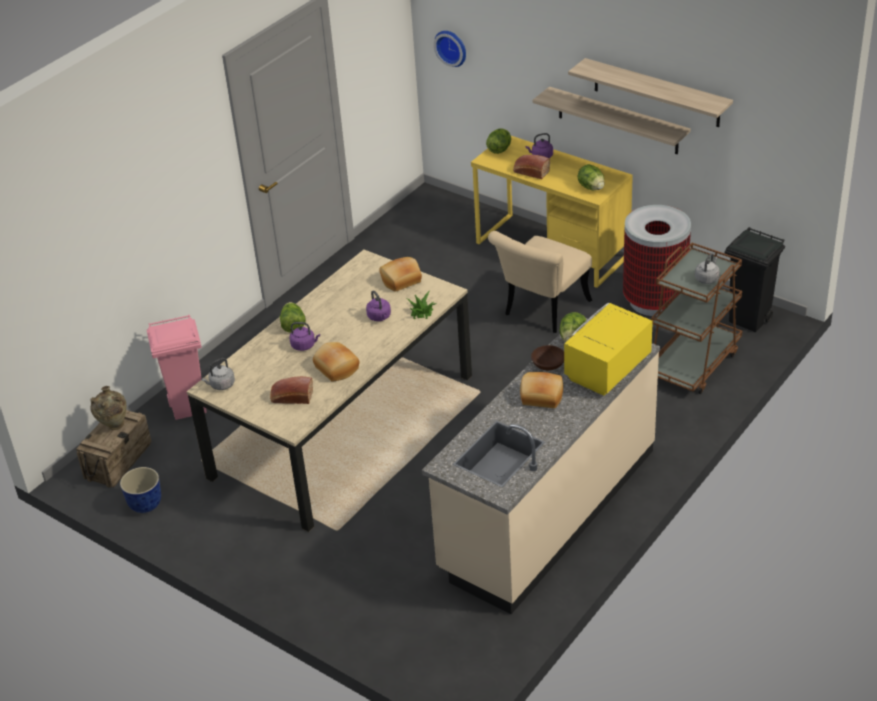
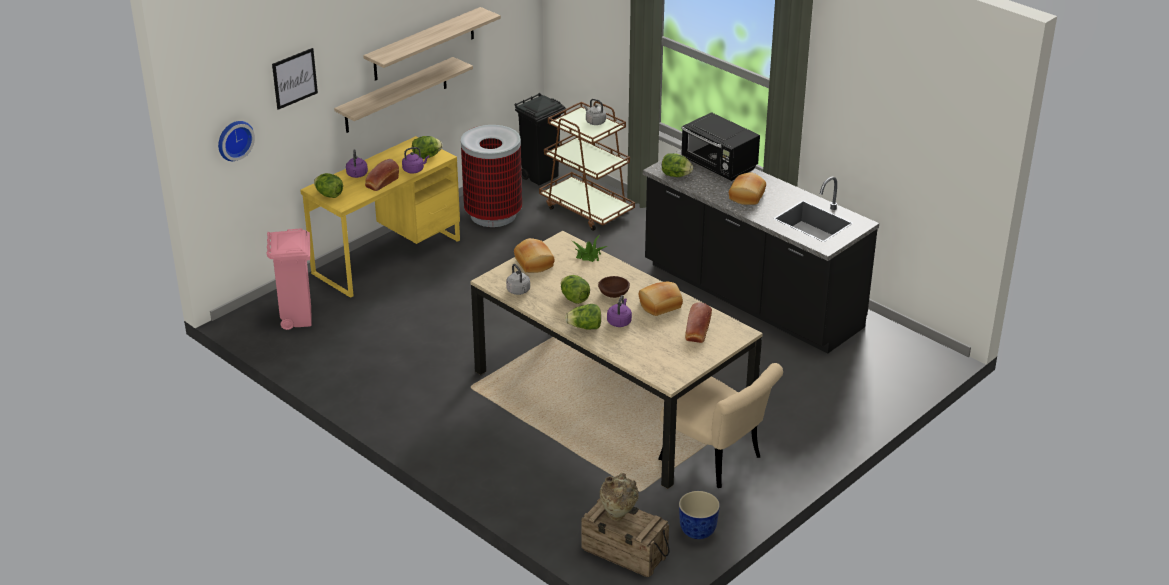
camera: 85 degrees left, 5 degrees down
pink trash can [147,315,207,420] -> pink trash can moved to [267,228,312,330]
grey kettle [201,358,235,390] -> grey kettle moved to [506,264,530,295]
purple kettle [366,290,391,321] -> purple kettle moved to [402,147,429,173]
beige counter [422,318,660,614] -> black counter [643,149,879,354]
beige chair [488,231,592,333] -> beige chair moved to [658,363,783,488]
brown bowl [531,345,564,370] -> brown bowl moved to [598,276,630,298]
yellow microwave [564,303,653,396] -> black microwave [681,112,760,181]
none -> picture [272,48,318,110]
none -> lettuce [561,275,590,304]

